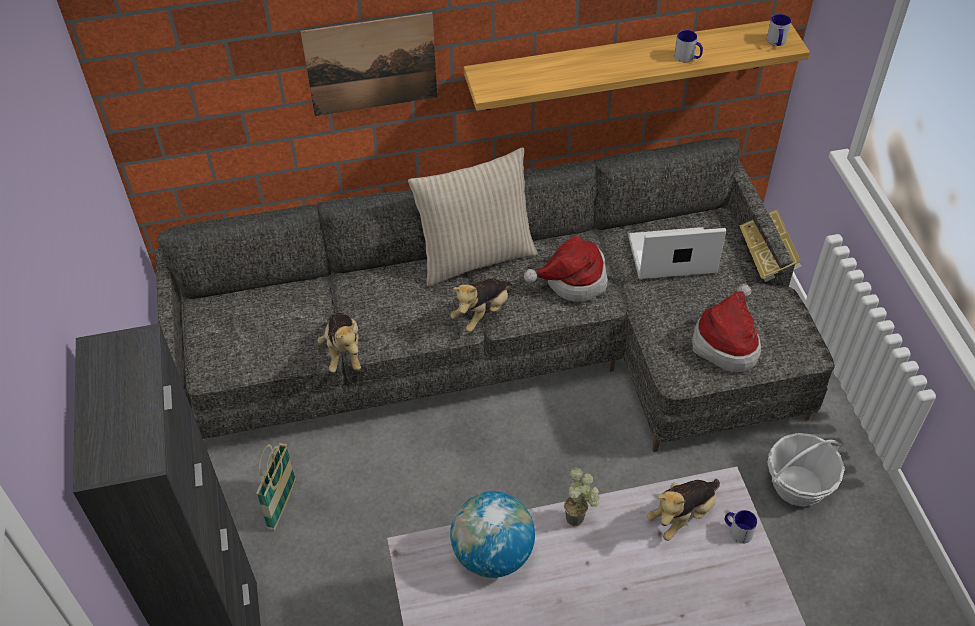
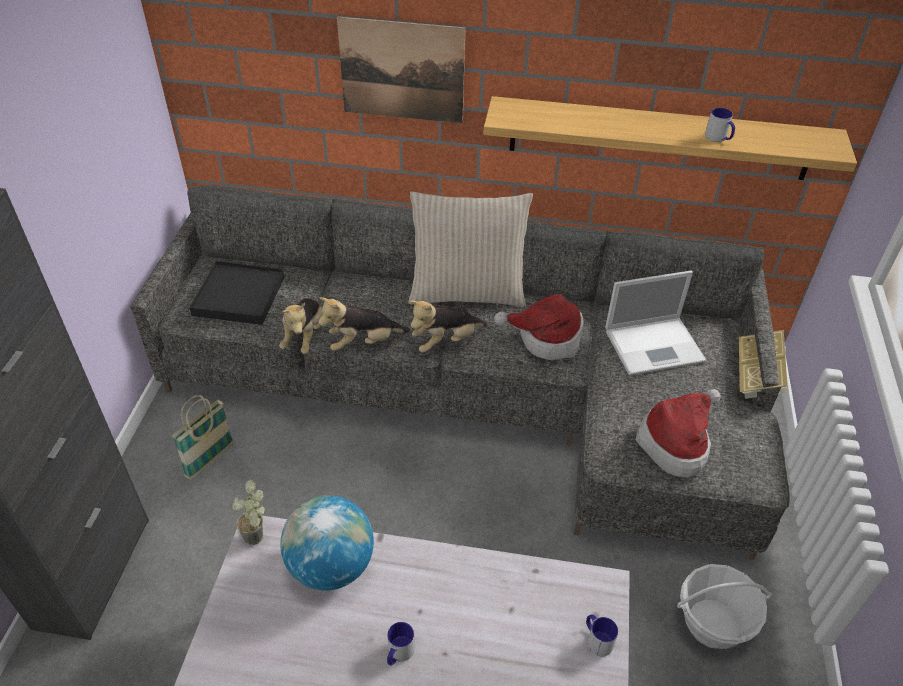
camera: 20 degrees right, 5 degrees down
potted plant [564,467,600,526] -> potted plant moved to [232,480,265,545]
laptop [628,227,726,279] -> laptop turned 150 degrees clockwise [605,271,706,375]
plush toy [647,479,720,541] -> plush toy moved to [318,297,410,351]
mug [767,14,791,46] -> mug moved to [387,622,415,666]
none -> black tray [189,261,285,325]

